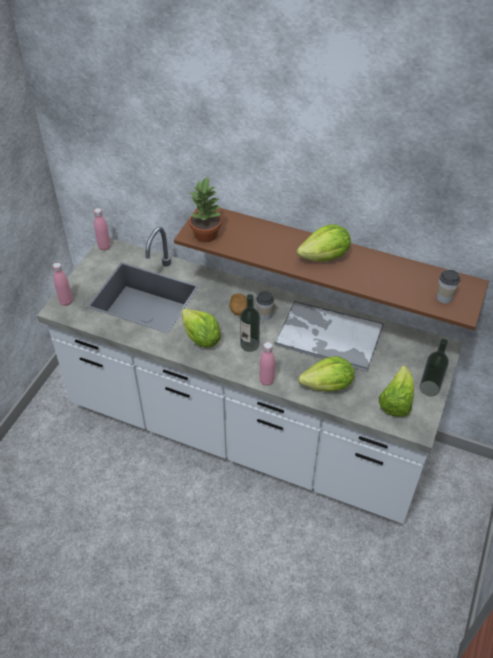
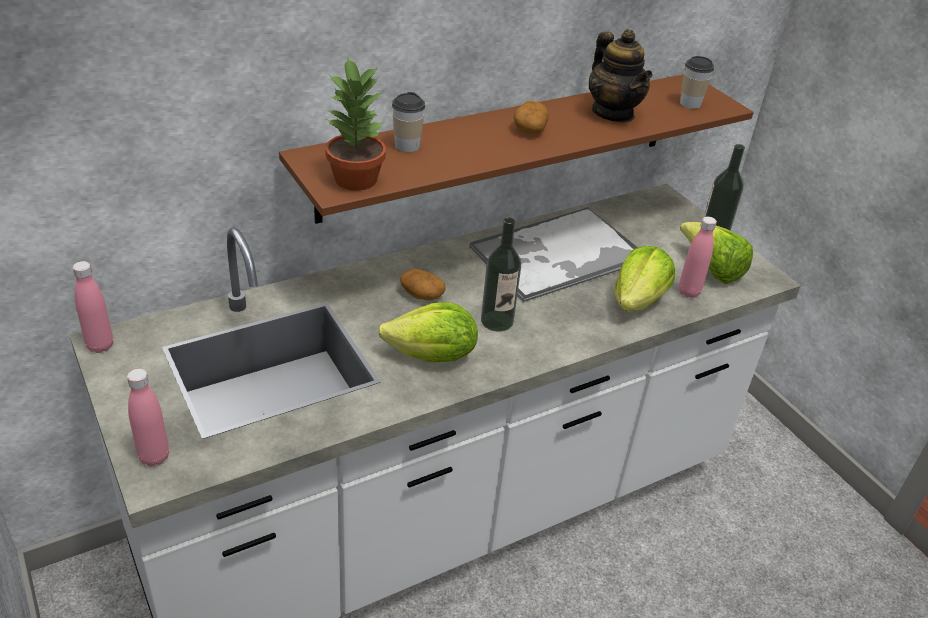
camera: 55 degrees left, 10 degrees down
cup [256,291,274,321] -> cup moved to [392,92,425,152]
pink bottle [259,342,275,386] -> pink bottle moved to [679,216,717,298]
lettuce [297,224,351,261] -> potato [514,101,549,134]
none -> teapot [589,29,652,122]

